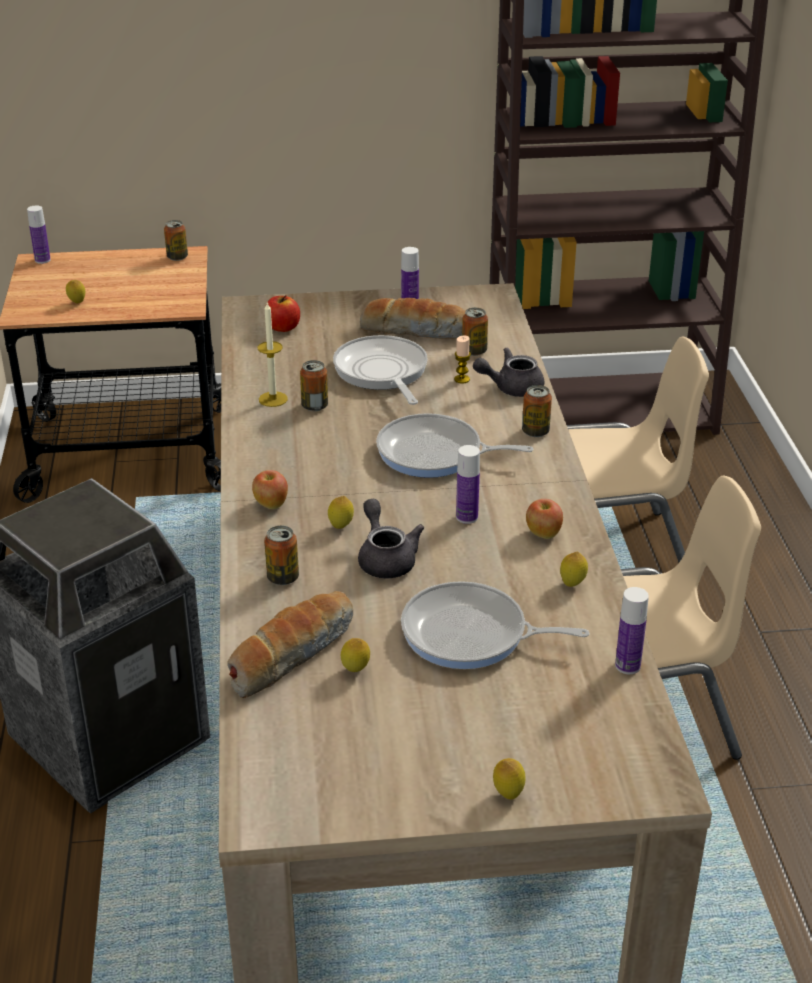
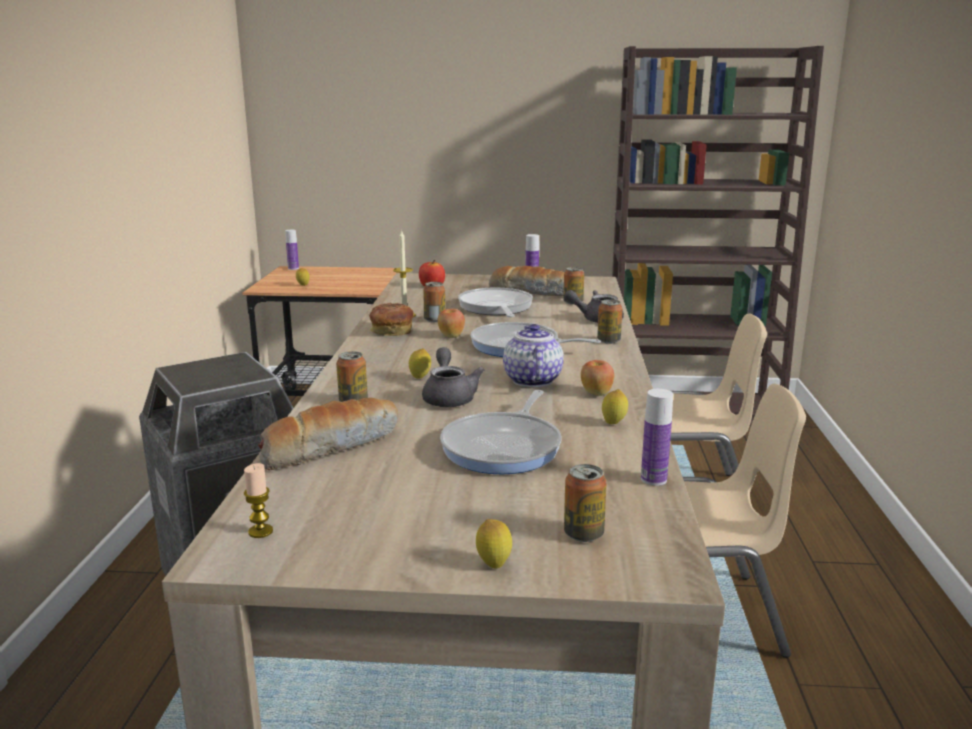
camera: 10 degrees right, 15 degrees down
can [164,220,188,261] -> can moved to [564,464,607,542]
apple [252,470,288,509] -> apple moved to [438,309,465,338]
lemon [341,638,370,672] -> none
frying pan [401,581,589,669] -> frying pan turned 90 degrees counterclockwise [440,390,561,474]
candle [454,335,471,384] -> candle moved to [244,463,273,538]
bottle [456,445,480,524] -> teapot [503,324,564,387]
none -> bread [369,303,414,336]

